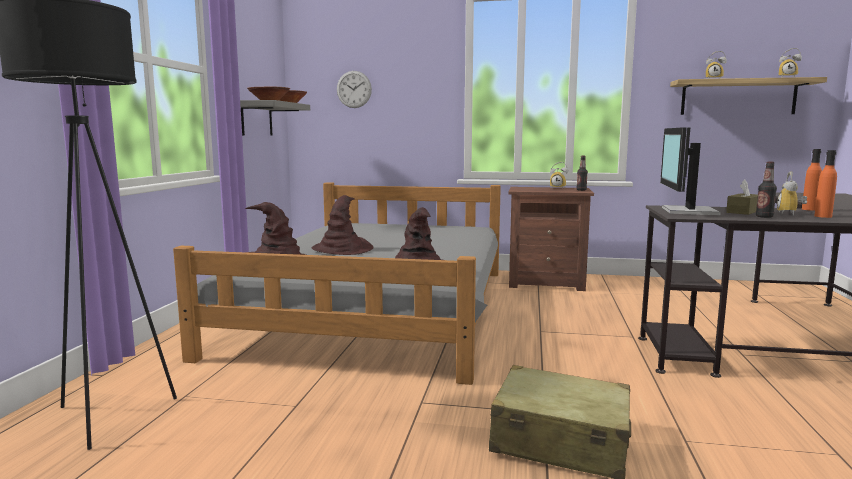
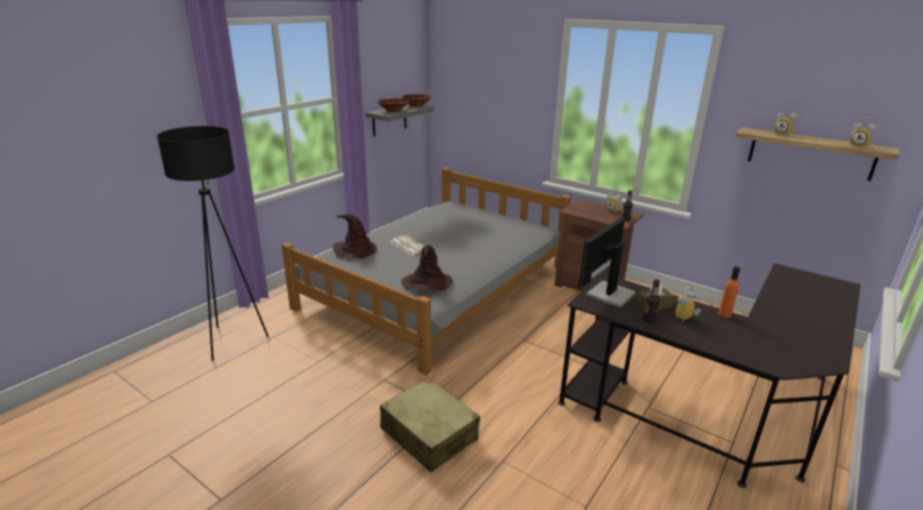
camera: 25 degrees right, 15 degrees up
brown hat [312,195,374,255] -> newspaper [391,235,424,255]
wall clock [337,71,372,108] -> none
orange bottle [814,150,837,218] -> none

